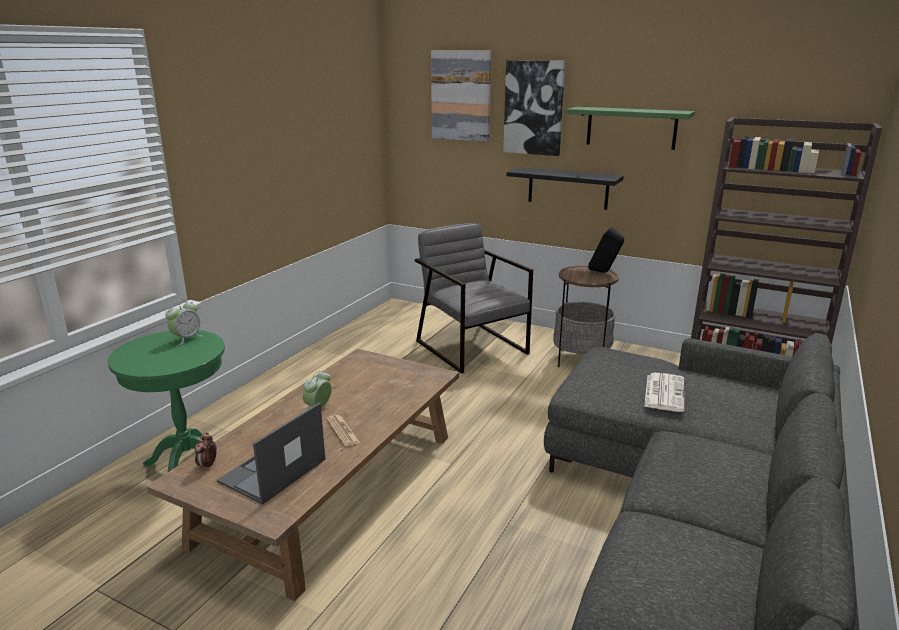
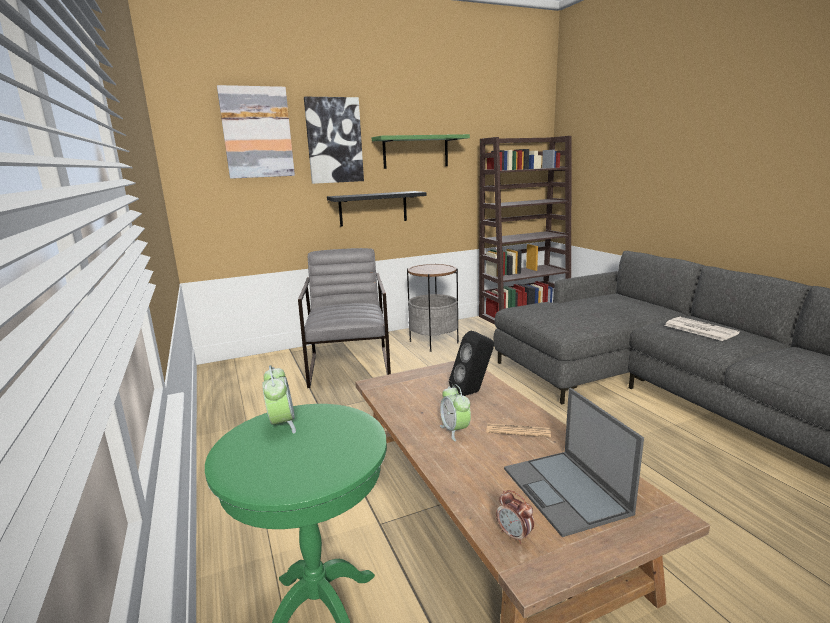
camera: 50 degrees left, 5 degrees down
grey armchair [415,223,533,374] -> grey armchair turned 75 degrees clockwise [298,248,391,388]
black speaker [588,227,624,273] -> black speaker moved to [449,331,494,396]
newspaper [644,373,684,412] -> newspaper moved to [665,317,740,341]

